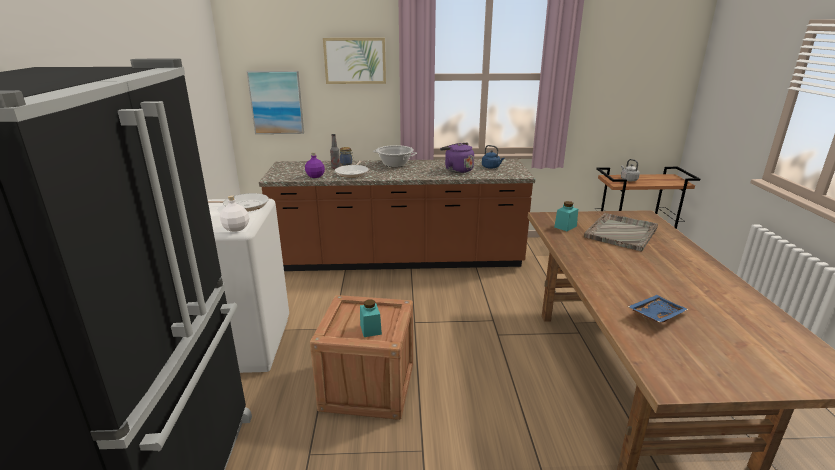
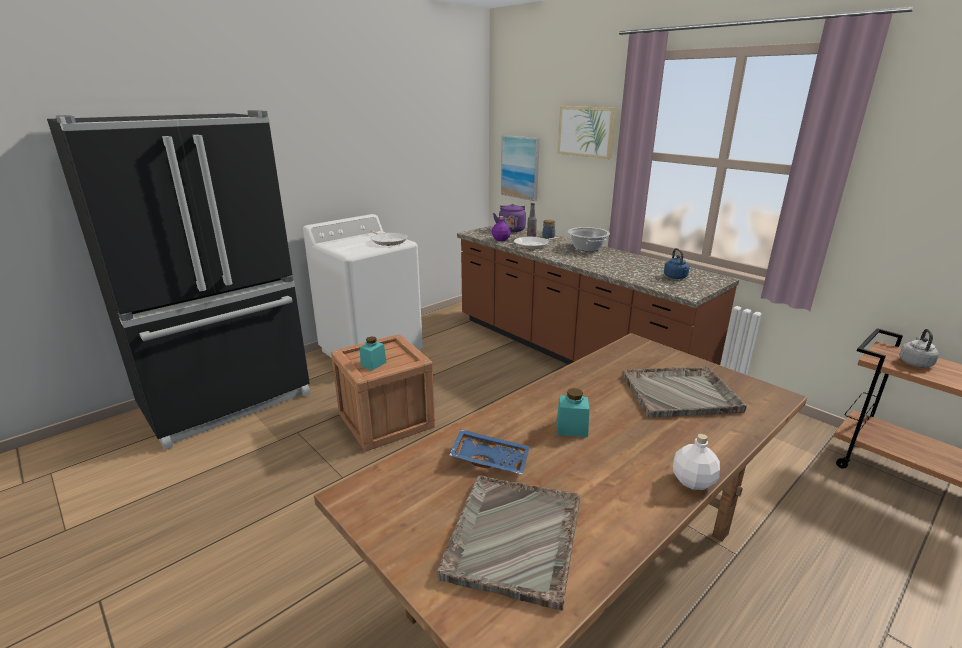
camera: 50 degrees right, 0 degrees up
white bottle [220,195,249,232] -> white bottle moved to [673,434,720,490]
purple kettle [440,143,474,173] -> purple kettle moved to [493,204,526,232]
turquoise jar [554,201,578,231] -> turquoise jar moved to [557,388,589,437]
none -> grey tray [437,475,580,611]

